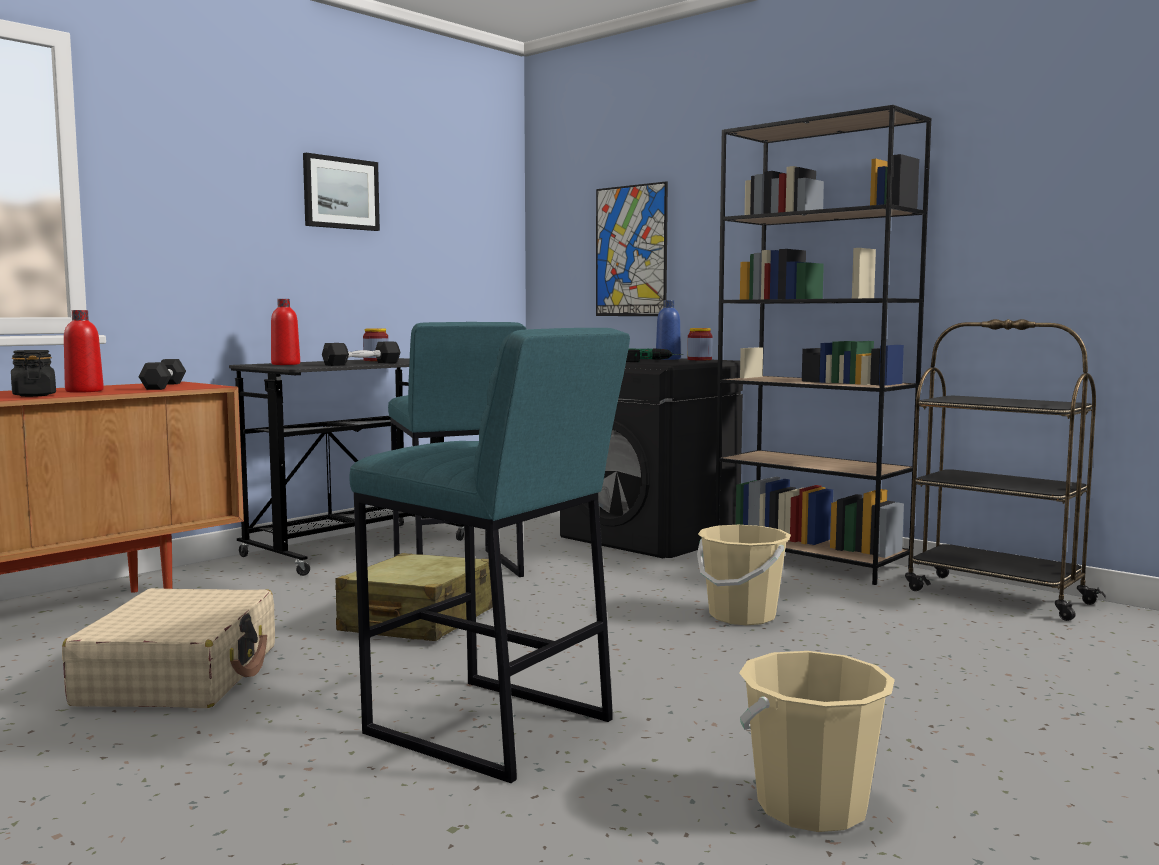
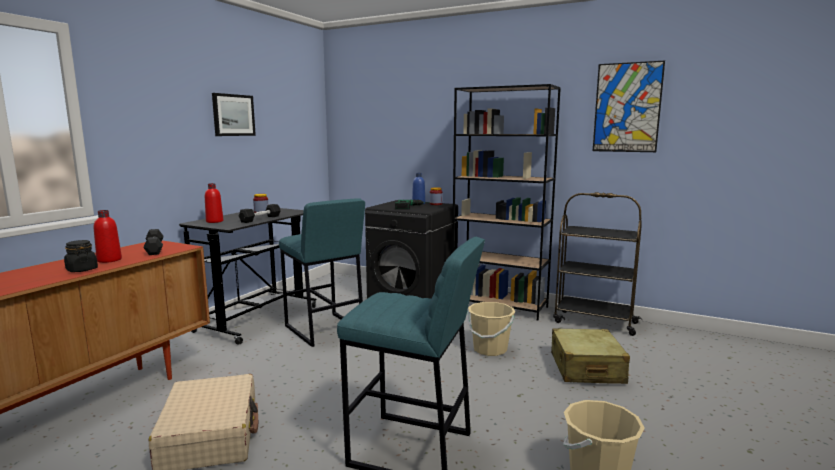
camera: 15 degrees left, 5 degrees up
beige suitcase [335,553,493,641] -> beige suitcase moved to [551,328,630,384]
picture [596,182,668,316] -> picture moved to [593,61,665,152]

